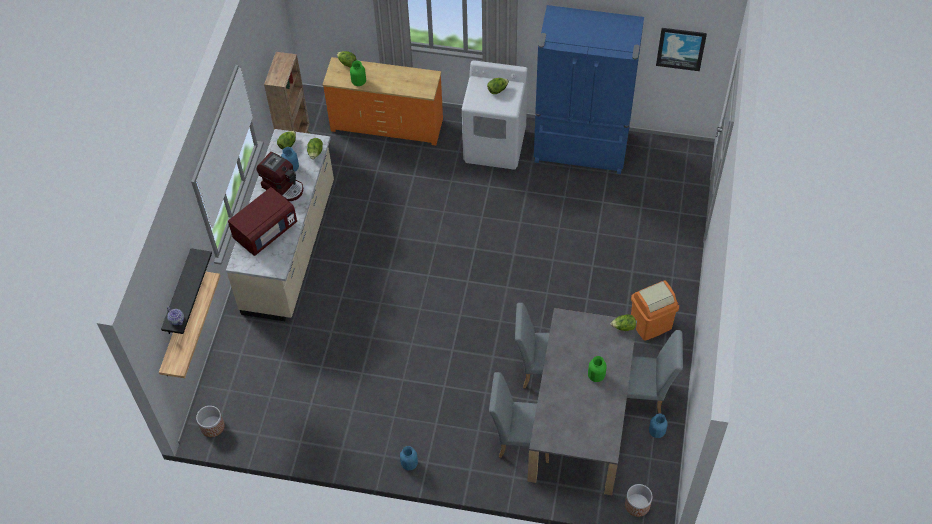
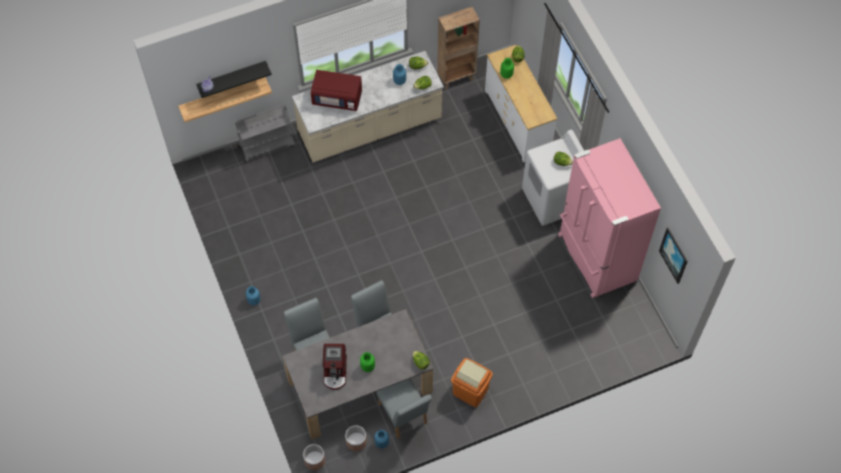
camera: 55 degrees right, 5 degrees up
planter [196,406,225,437] -> planter moved to [345,425,367,451]
coffee machine [257,152,303,201] -> coffee machine moved to [323,344,347,390]
orange dresser [323,57,443,146] -> white dresser [485,45,557,163]
blue fridge [534,5,644,174] -> pink fridge [558,138,661,298]
none -> grey cart [235,105,295,163]

